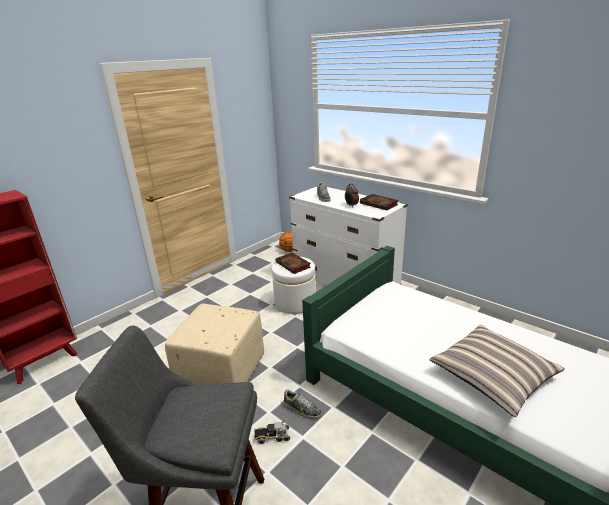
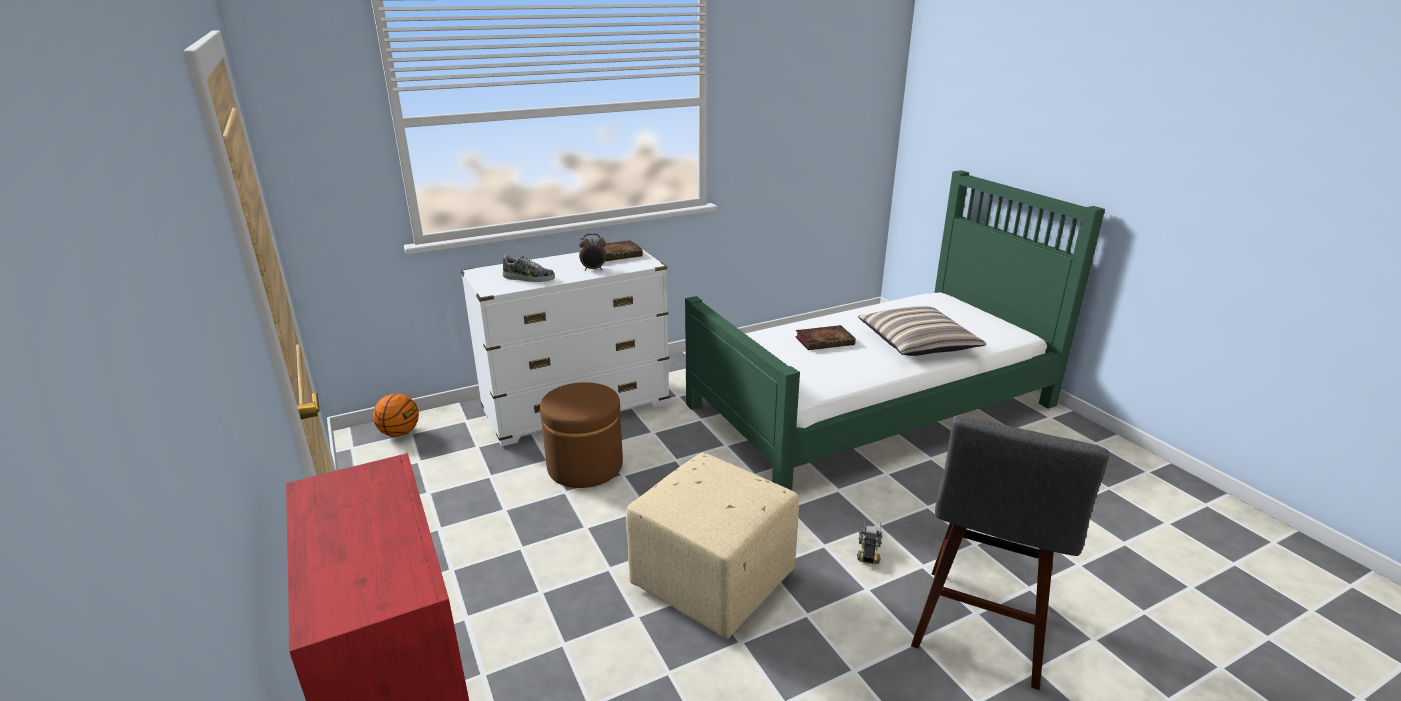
camera: 70 degrees left, 0 degrees up
white ottoman [272,257,316,314] -> brown ottoman [540,382,623,488]
book [276,252,311,274] -> book moved to [795,325,856,350]
shoe [284,389,322,420] -> none

